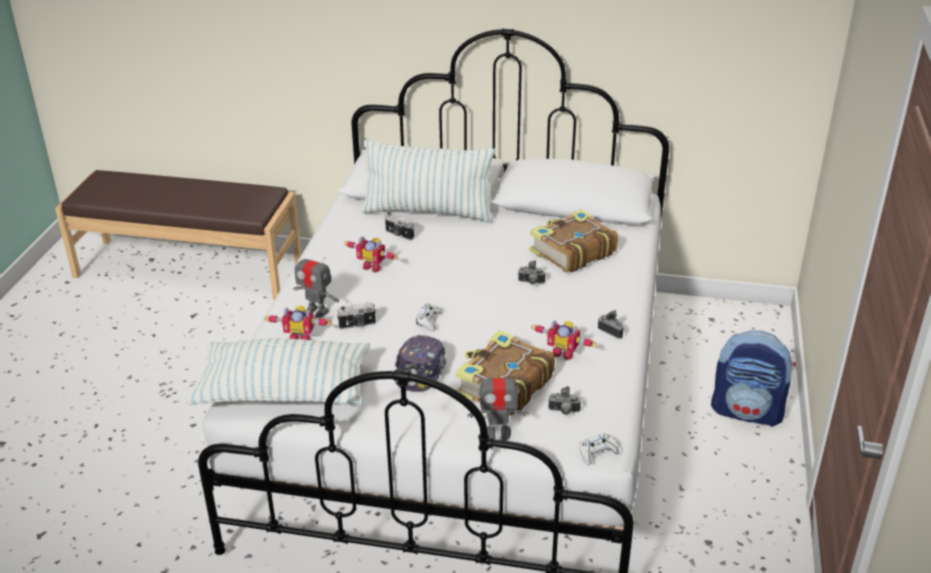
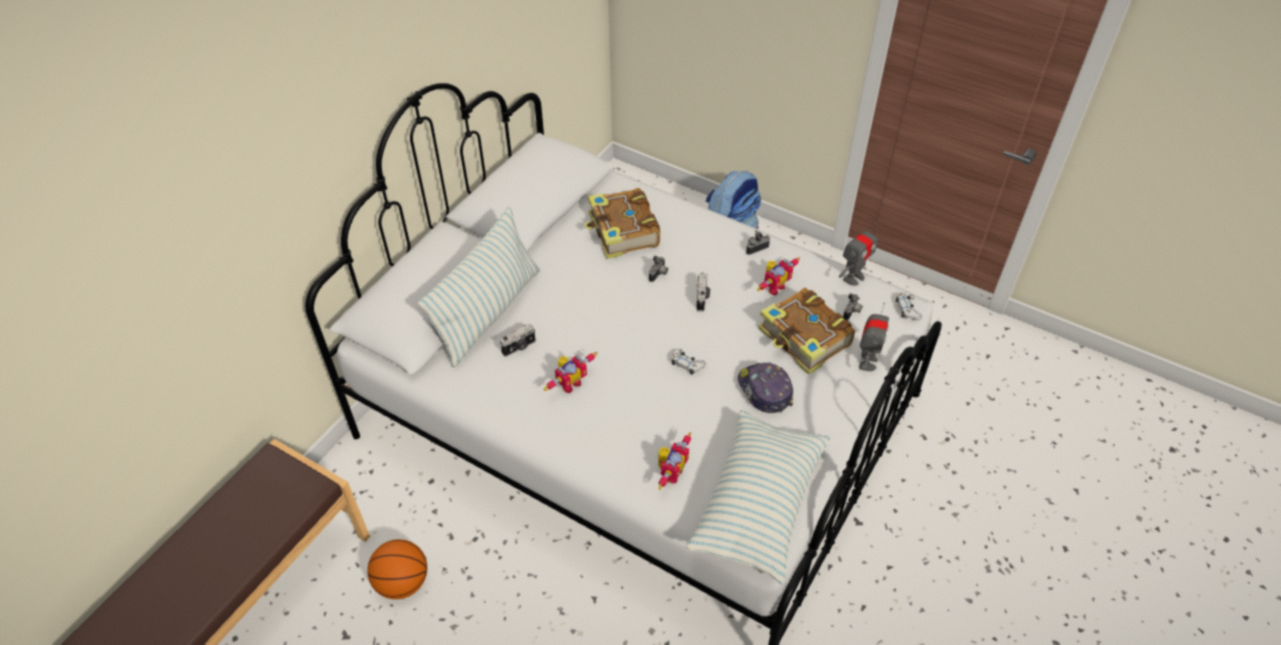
camera: 70 degrees left, 15 degrees up
toy robot [293,247,339,318] -> toy robot moved to [839,223,878,286]
camera [337,302,376,330] -> camera moved to [696,272,710,312]
cap [395,335,447,392] -> cap turned 150 degrees counterclockwise [738,362,794,413]
none -> basketball [367,539,427,599]

